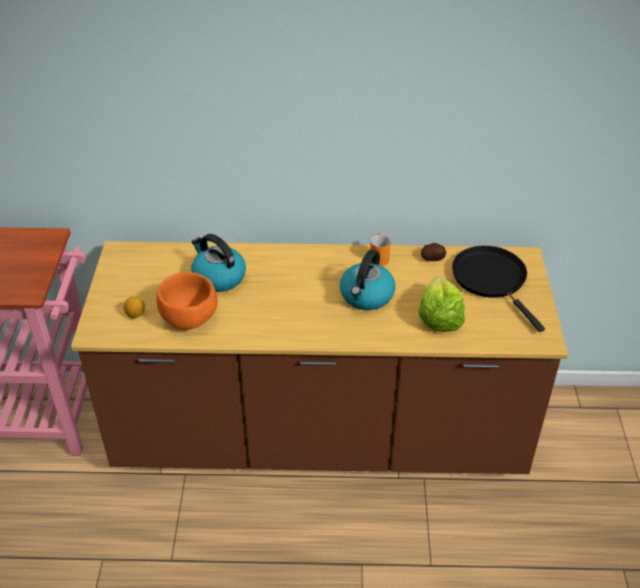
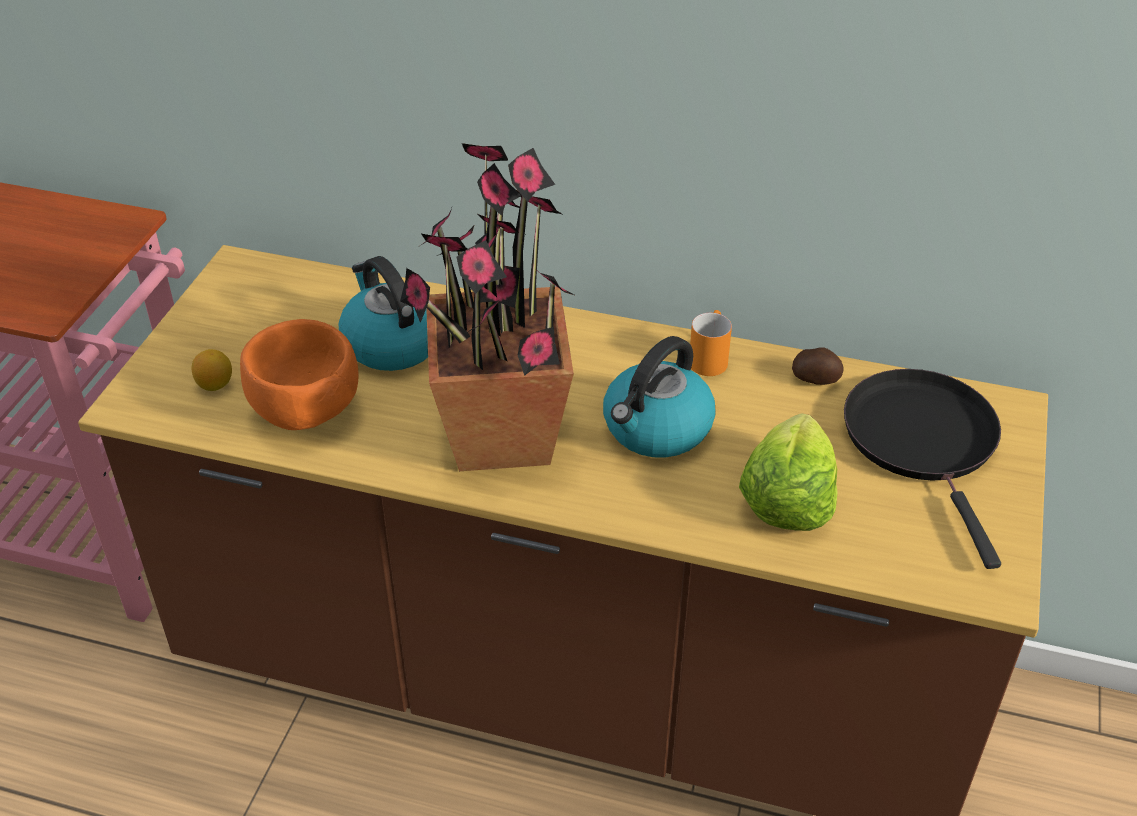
camera: 15 degrees right, 0 degrees up
none -> potted plant [400,143,576,471]

